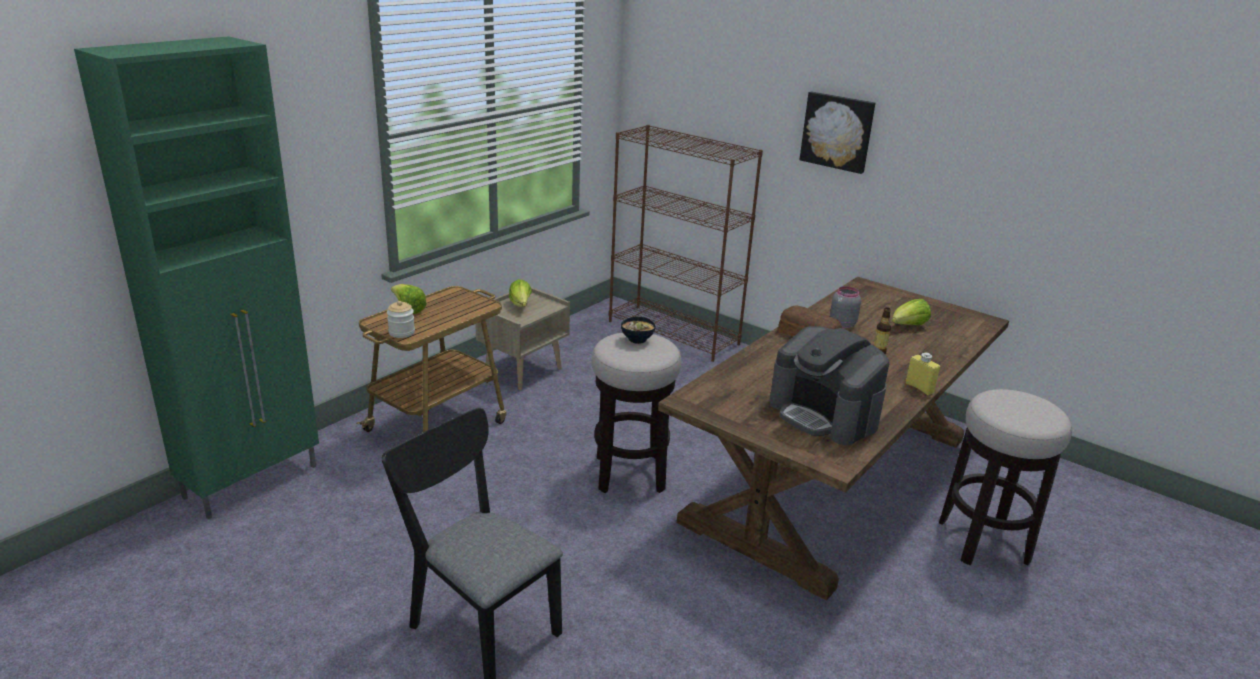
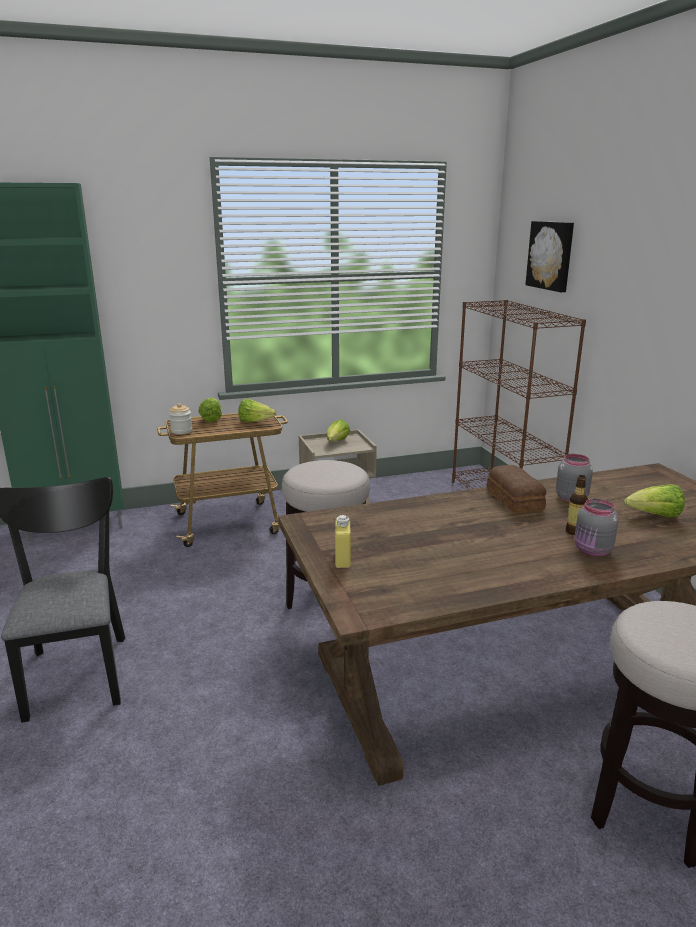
camera: 35 degrees right, 5 degrees down
bowl [621,316,656,344] -> none
coffee machine [770,326,889,445] -> none
picture [799,92,875,174] -> picture moved to [525,221,574,292]
yellow bottle [905,353,940,395] -> yellow bottle moved to [335,515,351,568]
none -> lettuce [238,399,277,422]
none -> grey jar [574,499,619,556]

